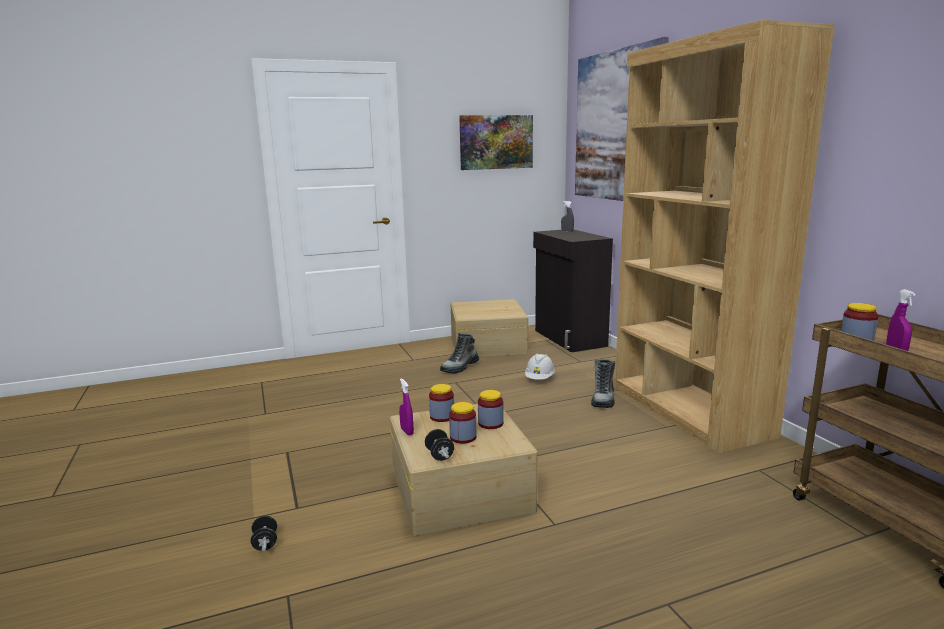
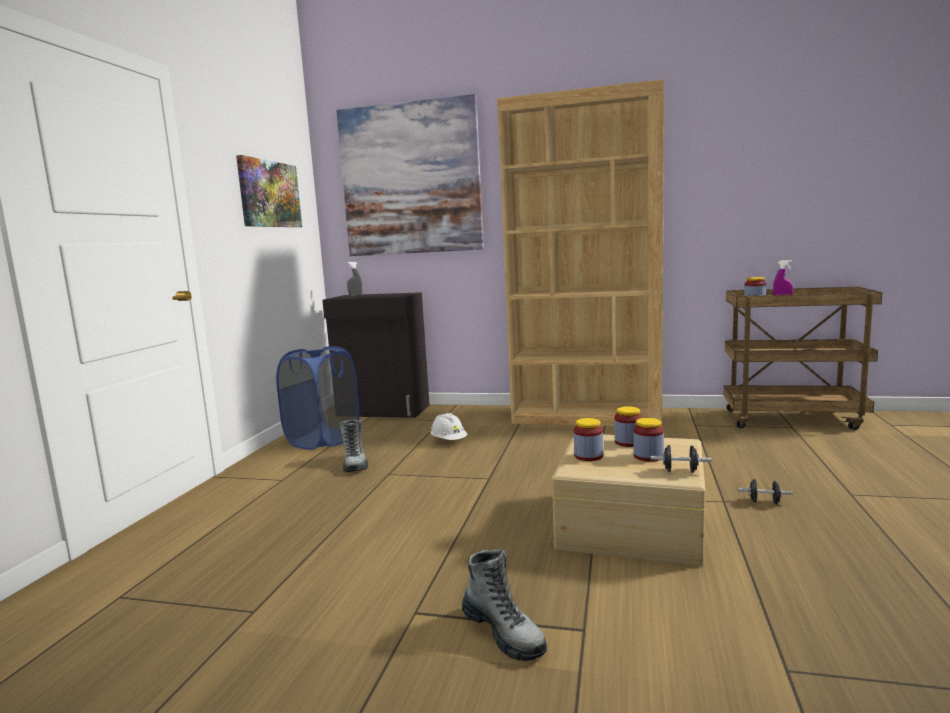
camera: 55 degrees left, 5 degrees down
black dumbbell [251,516,277,551] -> black dumbbell moved to [738,479,793,504]
purple spray bottle [399,379,414,435] -> none
beige storage box [450,299,528,357] -> blue laundry basket [276,346,360,450]
boot [591,359,615,408] -> boot moved to [462,549,547,661]

